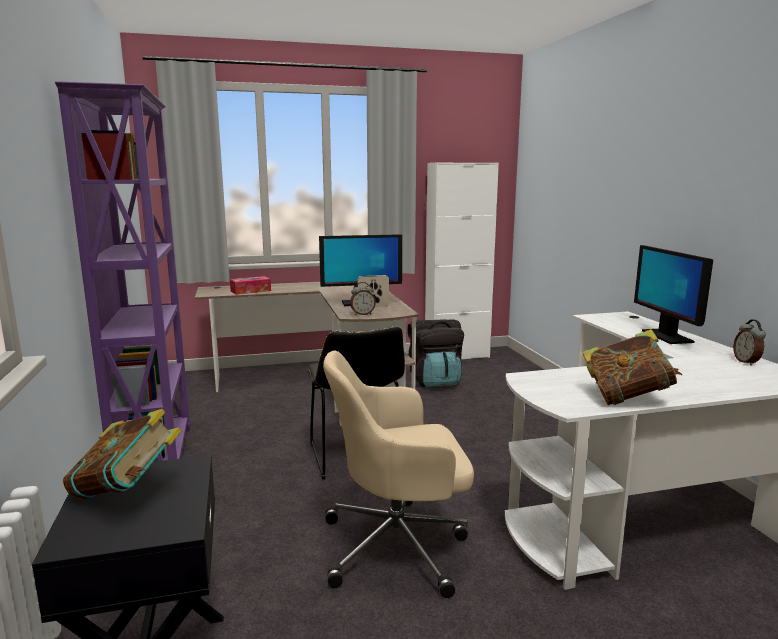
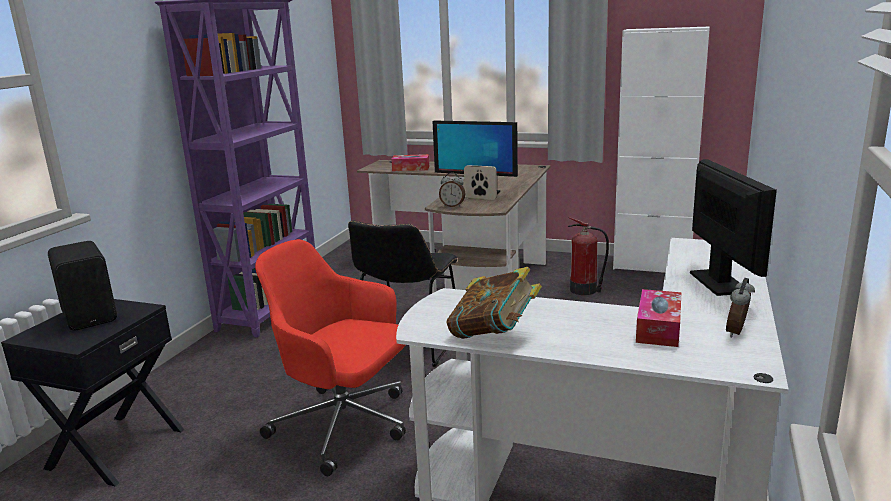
camera: 35 degrees right, 5 degrees up
book [63,409,182,499] -> black speaker [48,241,117,331]
beige office chair [323,351,474,598] -> red office chair [255,239,406,476]
black backpack [408,319,464,387] -> fire extinguisher [568,217,609,295]
monitor [634,245,713,344] -> monitor turned 150 degrees clockwise [690,159,777,296]
none -> tissue box [636,289,681,347]

